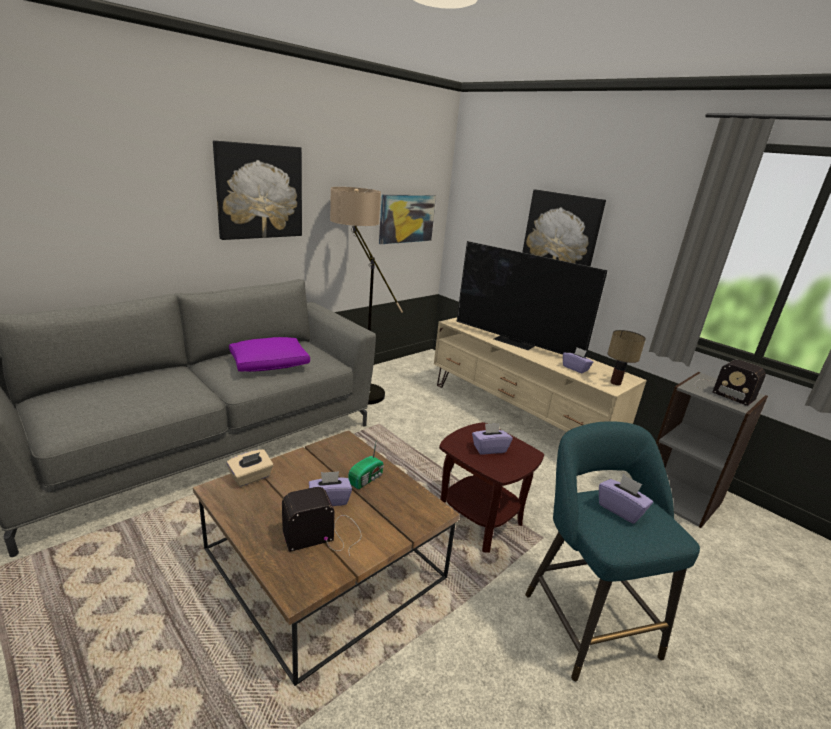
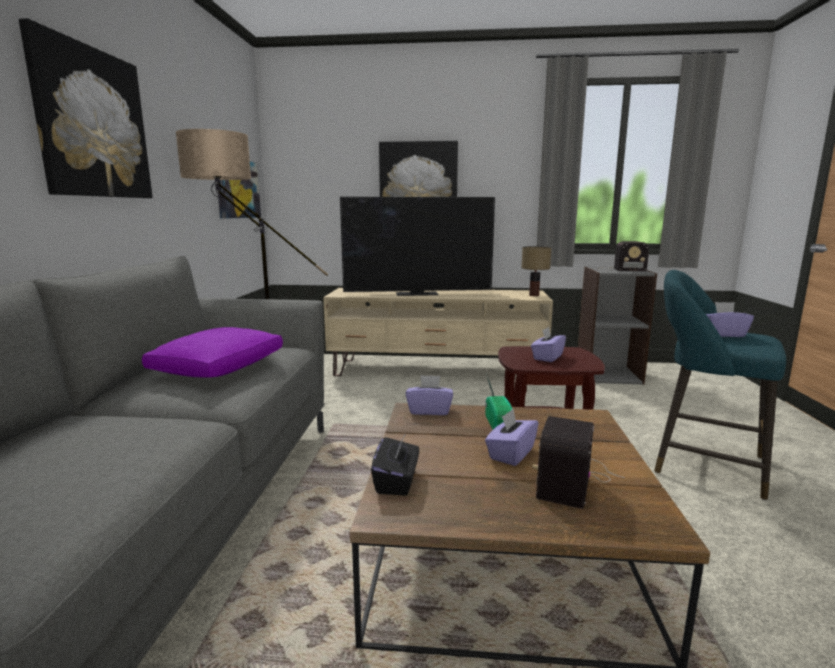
camera: 40 degrees left, 10 degrees down
beige tissue box [227,449,273,487] -> black tissue box [371,433,419,496]
purple tissue box [563,347,594,373] -> purple tissue box moved to [406,375,453,415]

